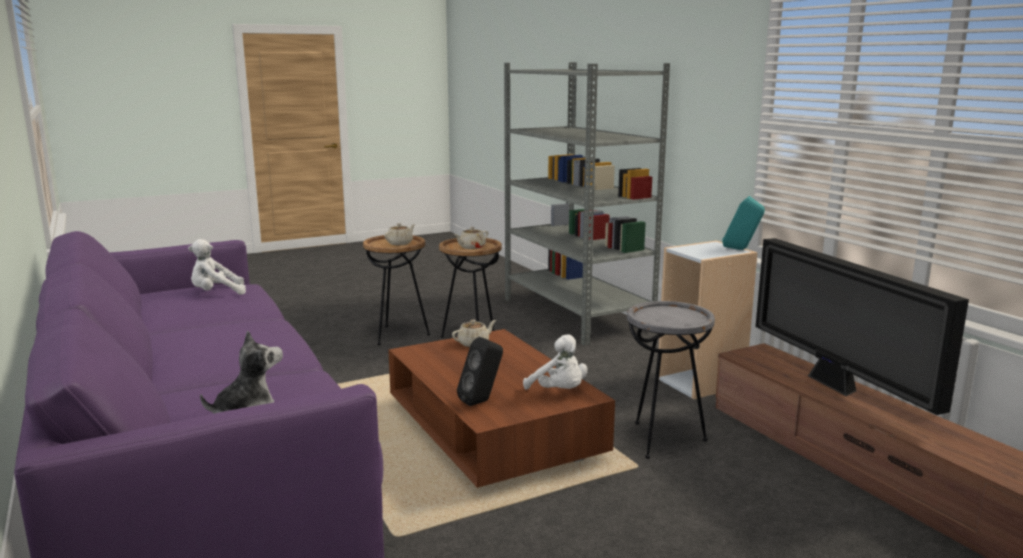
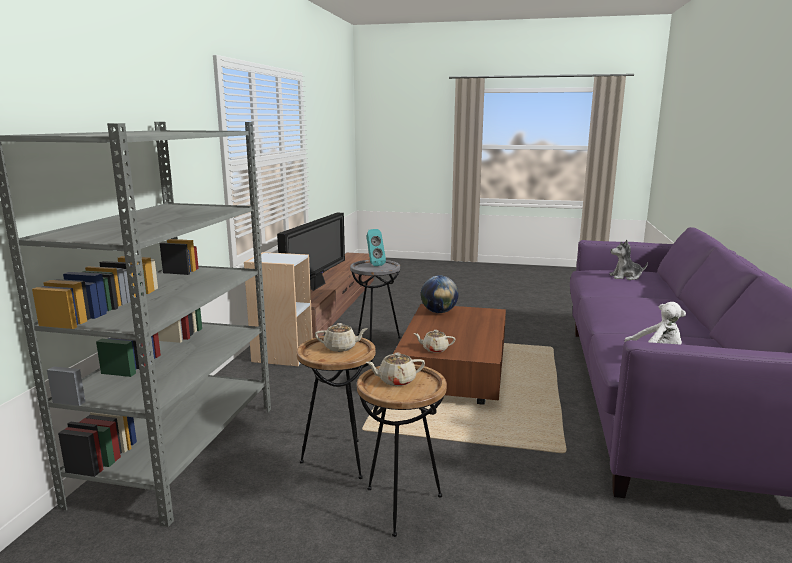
camera: 140 degrees left, 0 degrees up
black speaker [457,337,503,406] -> none
white plush toy [523,334,588,390] -> globe [421,275,459,313]
turquoise speaker [722,196,765,250] -> turquoise speaker moved to [367,229,386,266]

